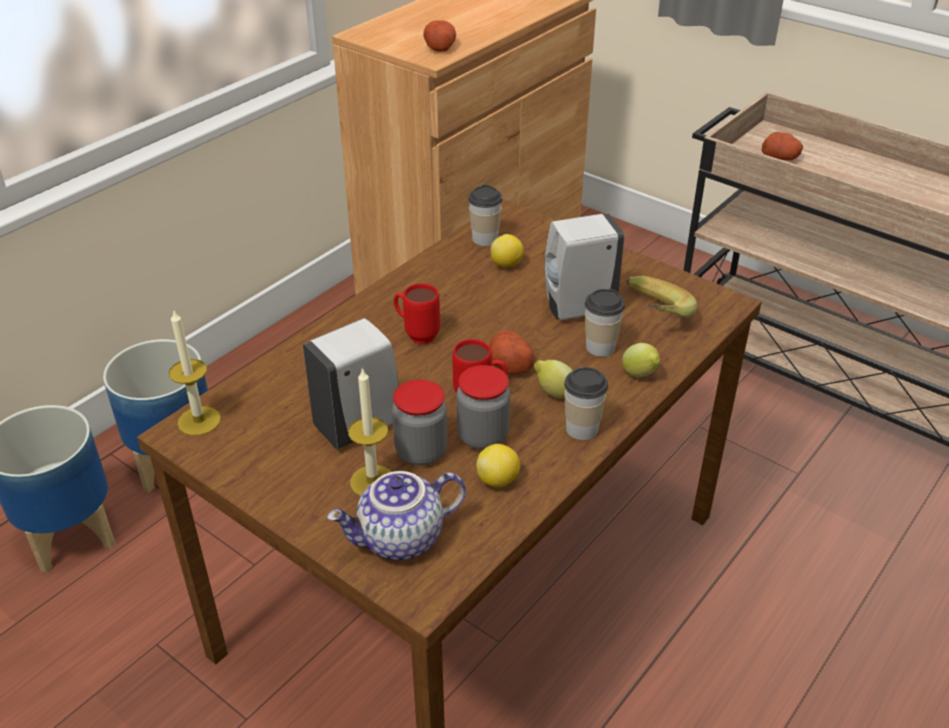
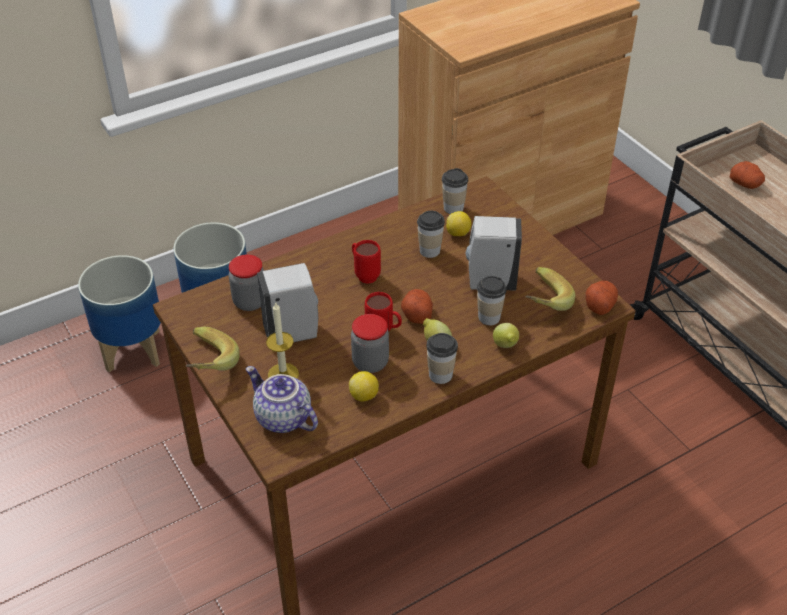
camera: 20 degrees right, 5 degrees up
candle [169,309,221,436] -> none
teapot [327,471,466,560] -> teapot turned 45 degrees clockwise [246,366,318,433]
jar [392,380,448,466] -> jar moved to [229,254,264,311]
potato [423,20,456,52] -> potato moved to [586,281,618,315]
none -> banana [186,327,240,371]
none -> cup [417,211,445,258]

